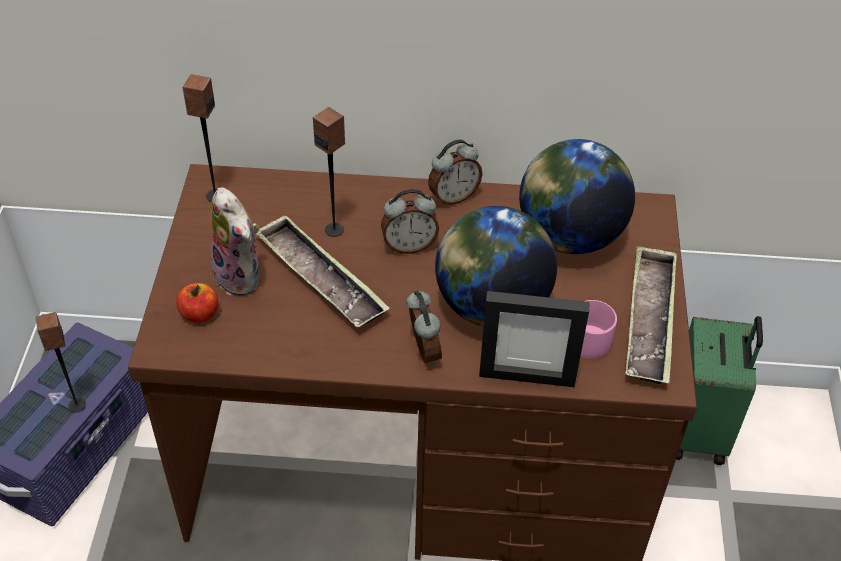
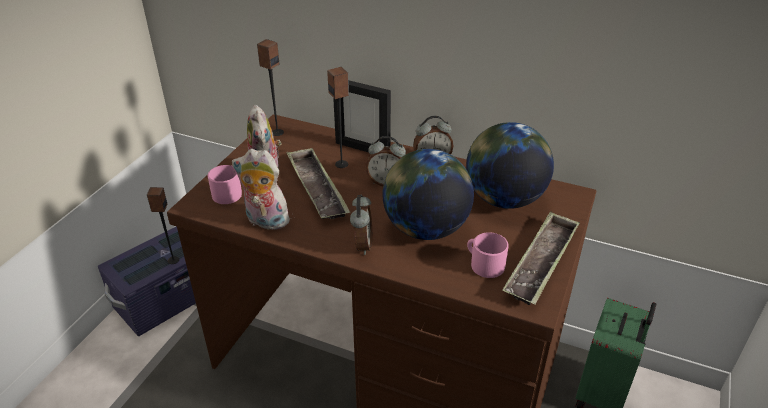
camera: 20 degrees right, 10 degrees down
apple [176,283,218,323] -> pink mug [208,165,242,204]
picture frame [479,291,590,387] -> picture frame moved to [333,80,391,152]
none -> plush toy [232,149,293,230]

